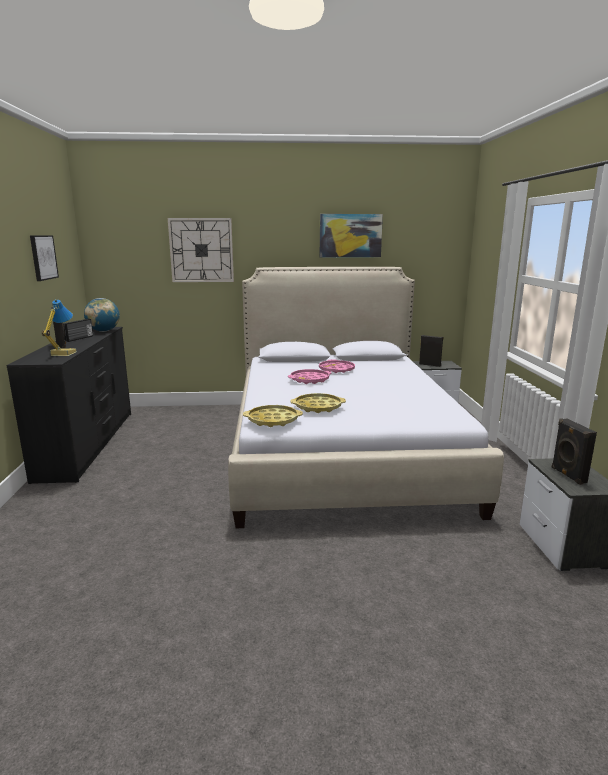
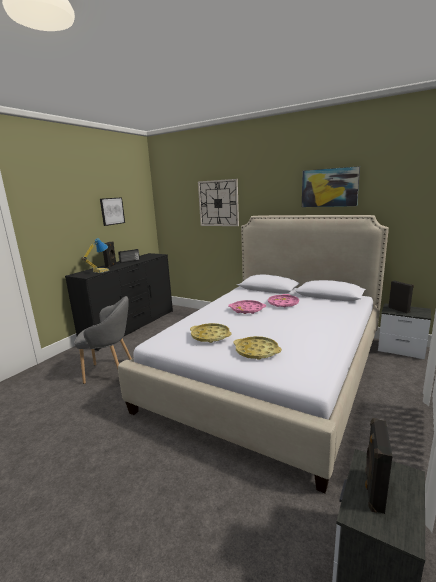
camera: 35 degrees right, 0 degrees up
globe [84,298,120,332] -> none
yellow tray [243,405,303,427] -> yellow tray moved to [234,336,282,360]
none -> grey armchair [74,296,132,384]

